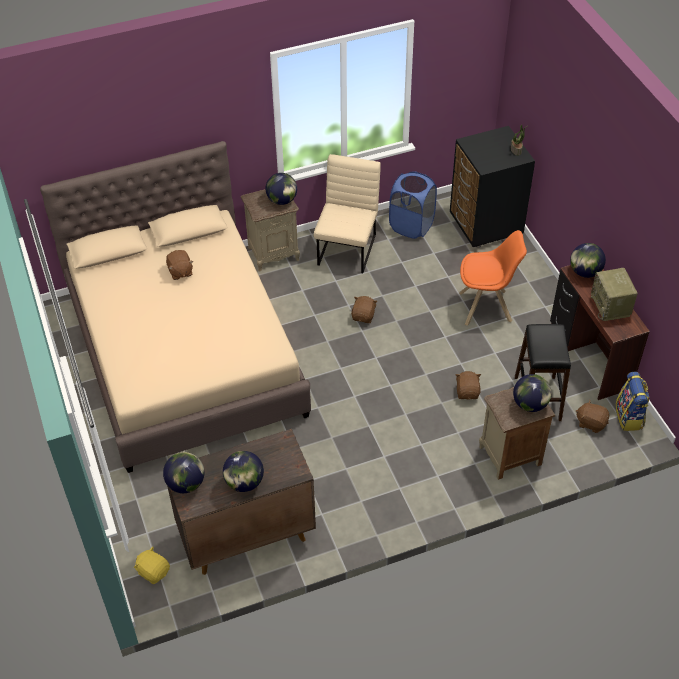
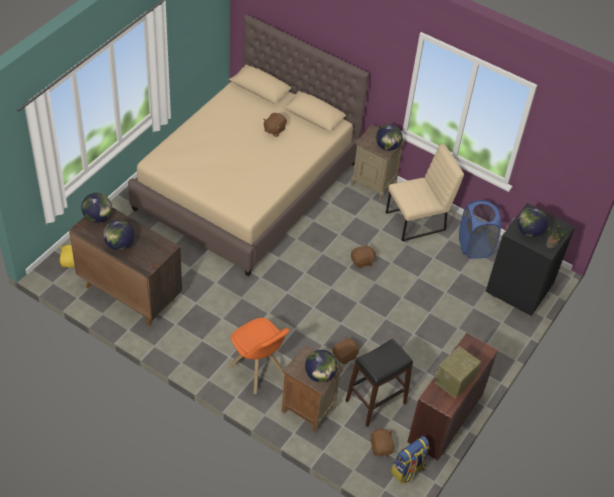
camera: 50 degrees right, 0 degrees up
orange chair [459,230,527,326] -> orange chair moved to [228,318,289,394]
globe [570,243,606,278] -> globe moved to [518,207,548,237]

